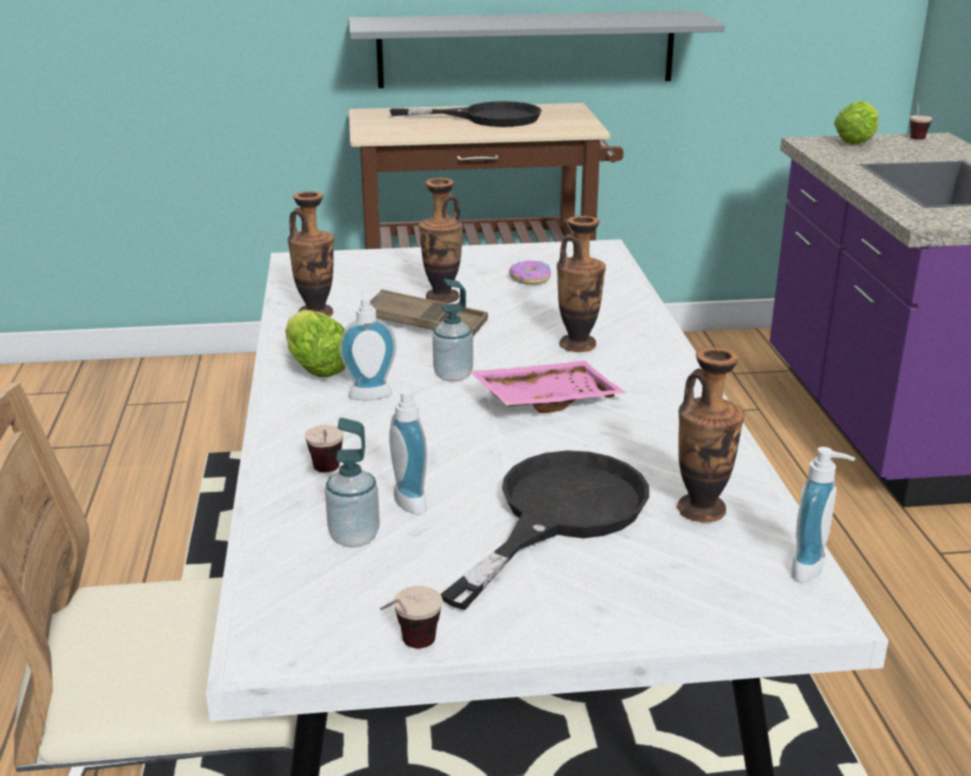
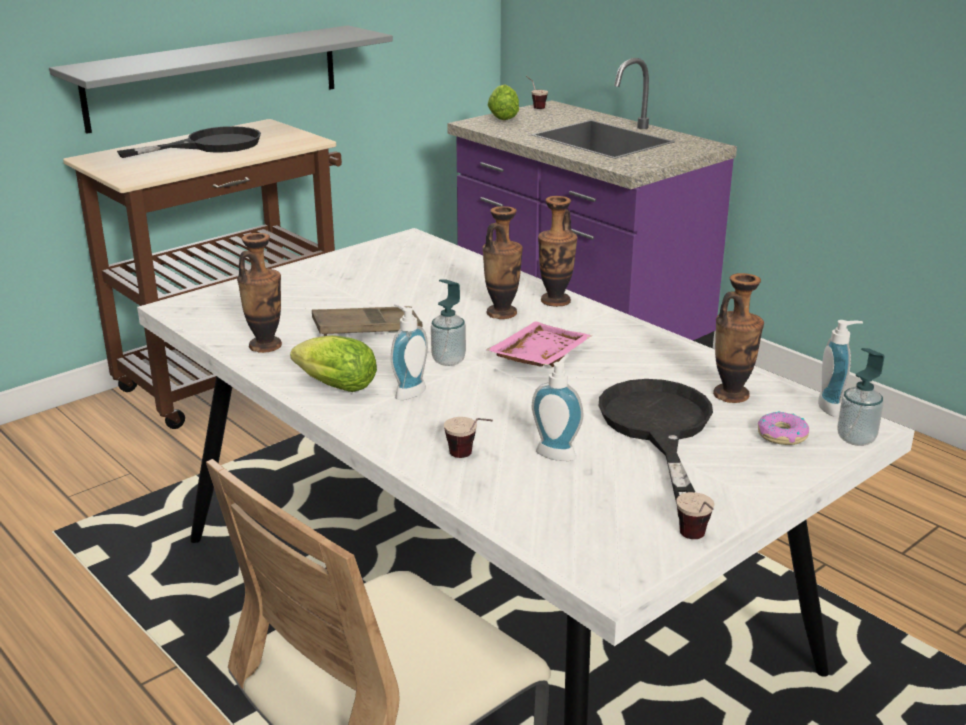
camera: 35 degrees left, 0 degrees up
soap dispenser [325,418,380,548] -> soap dispenser moved to [837,348,884,446]
vase [419,178,463,303] -> vase moved to [538,196,577,307]
donut [509,260,551,285] -> donut moved to [758,411,809,445]

